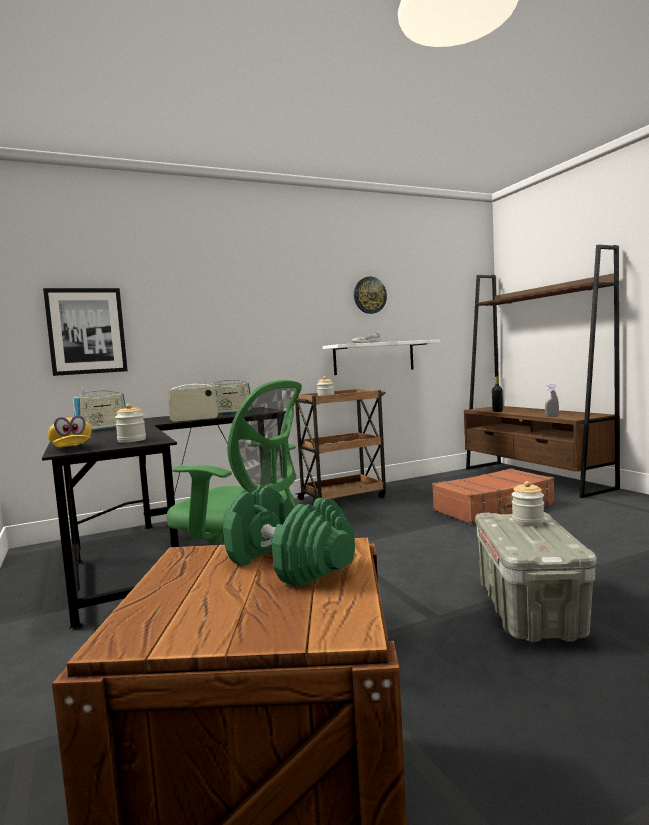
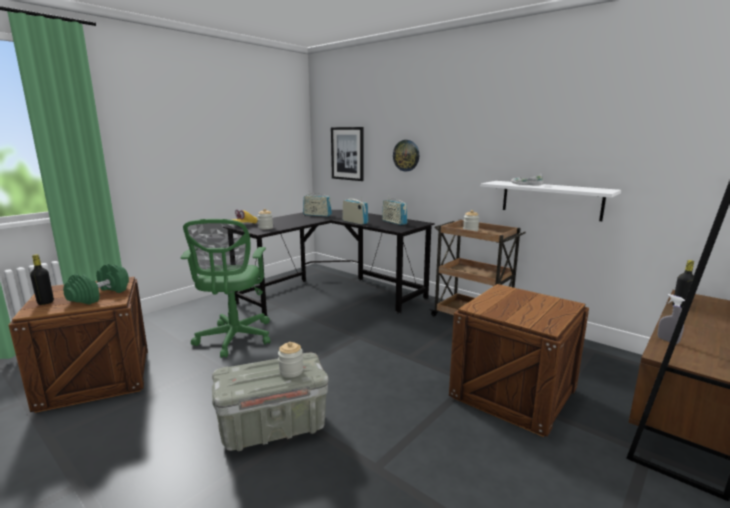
camera: 65 degrees right, 10 degrees up
wall clock [354,277,387,314] -> wall clock moved to [393,140,419,171]
brown suitcase [432,468,555,524] -> crate [449,284,589,437]
none -> black bottle [30,254,54,305]

